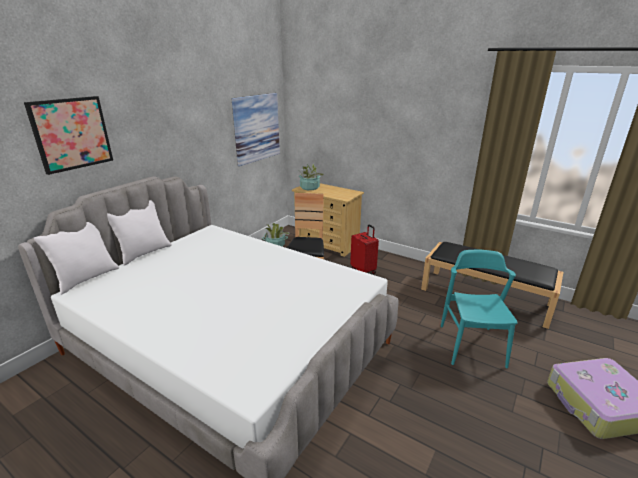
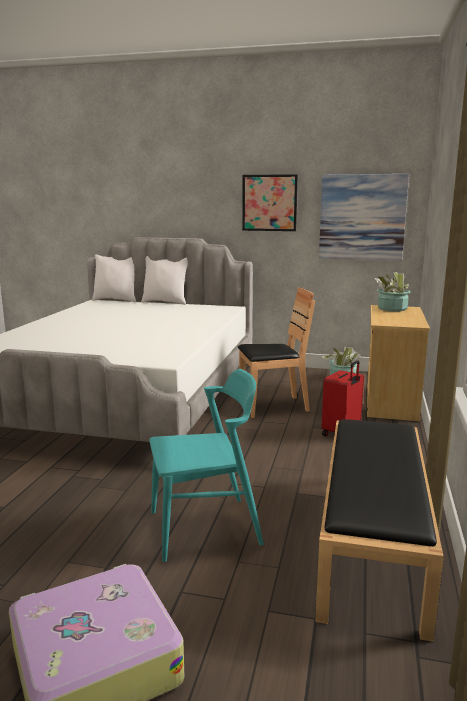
camera: 70 degrees right, 10 degrees down
picture [24,96,113,175] -> picture moved to [242,174,298,231]

